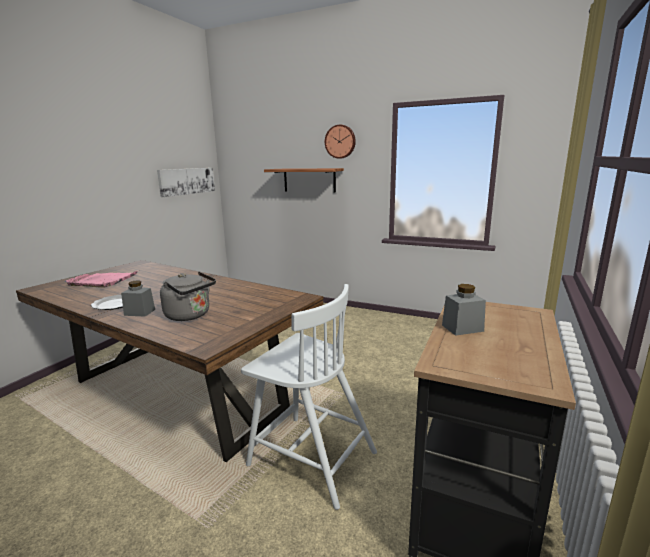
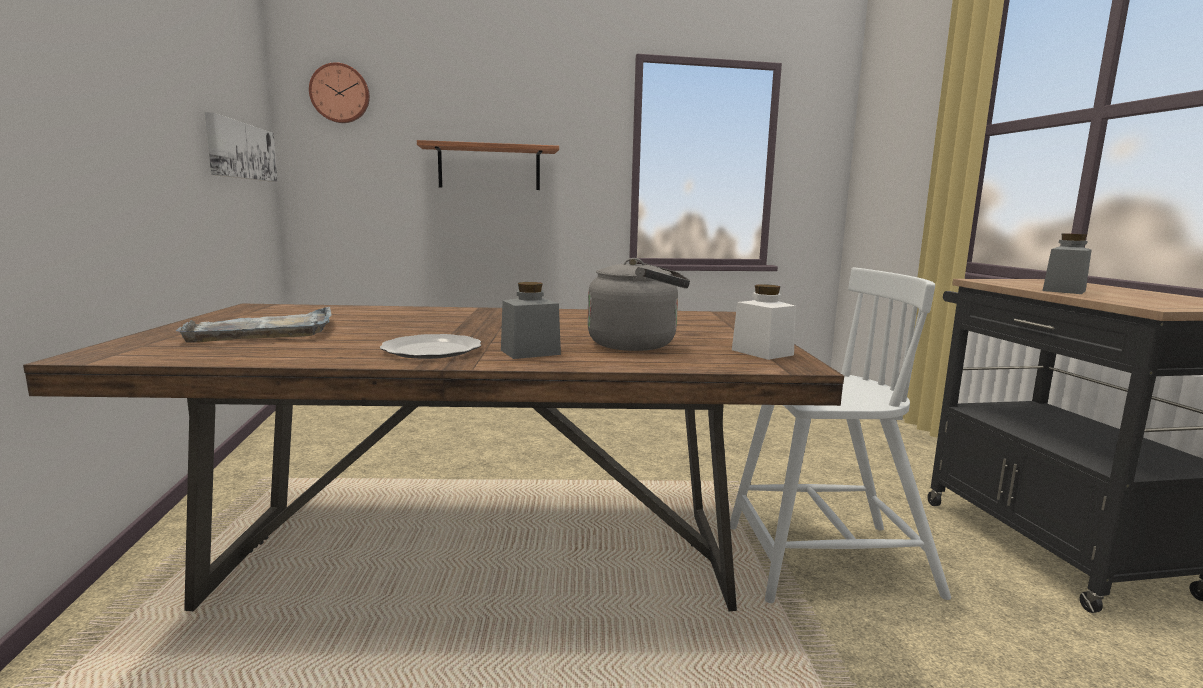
camera: 35 degrees left, 5 degrees down
pink tray [65,270,140,288] -> grey tray [176,307,332,343]
wall clock [325,125,356,159] -> wall clock moved to [309,62,370,123]
none -> white jar [732,284,796,360]

